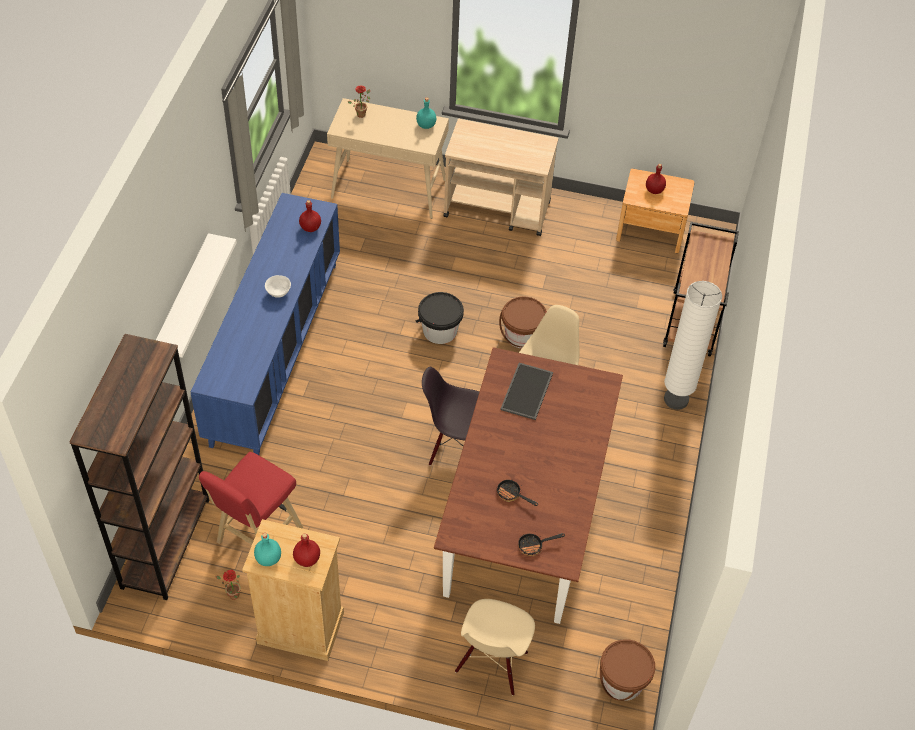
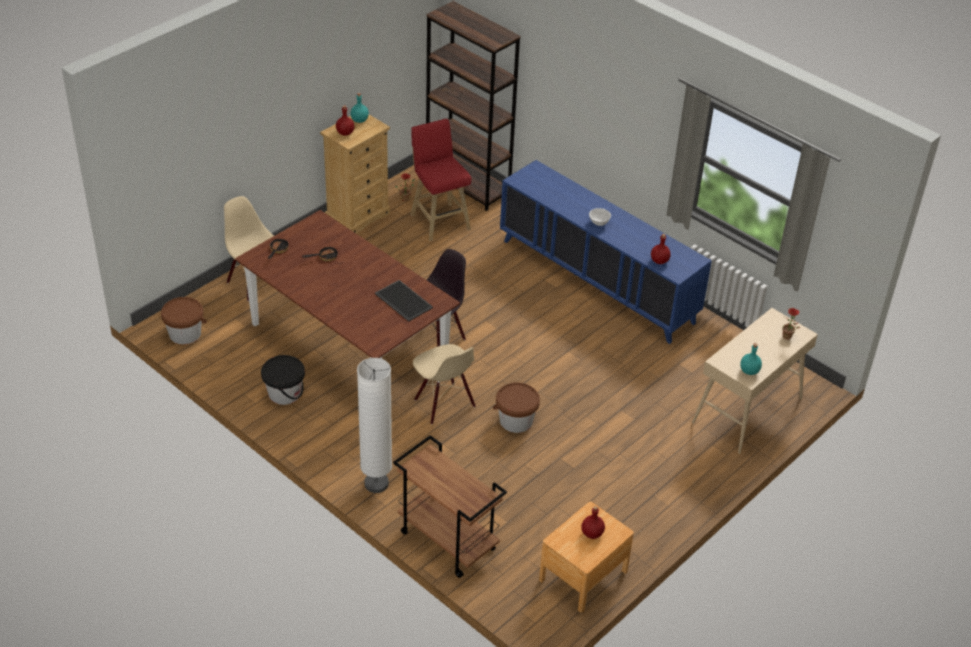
camera: 120 degrees right, 10 degrees down
white shelf [156,233,237,358] -> none
black bucket [416,292,464,344] -> black bucket moved to [261,355,305,405]
beige cart [443,119,559,236] -> none

